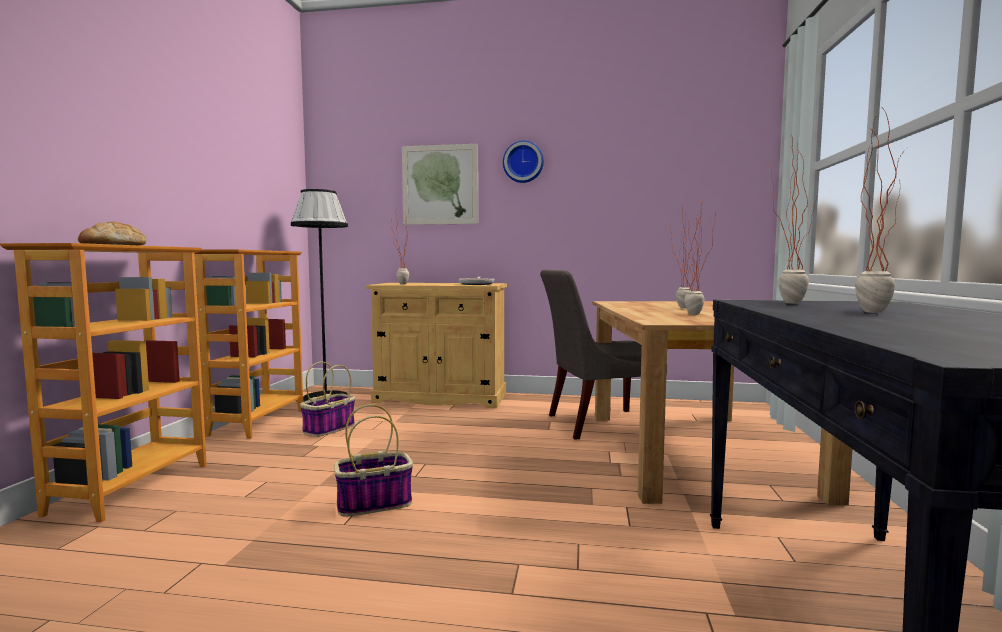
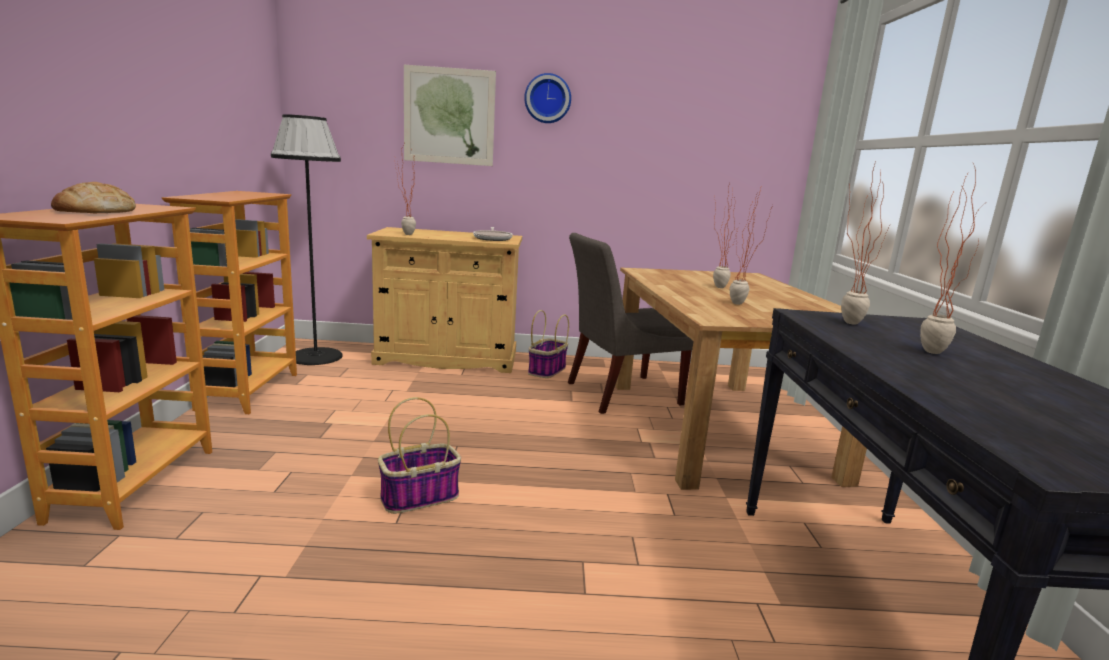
camera: 10 degrees left, 10 degrees up
basket [300,362,355,437] -> basket moved to [528,310,569,378]

